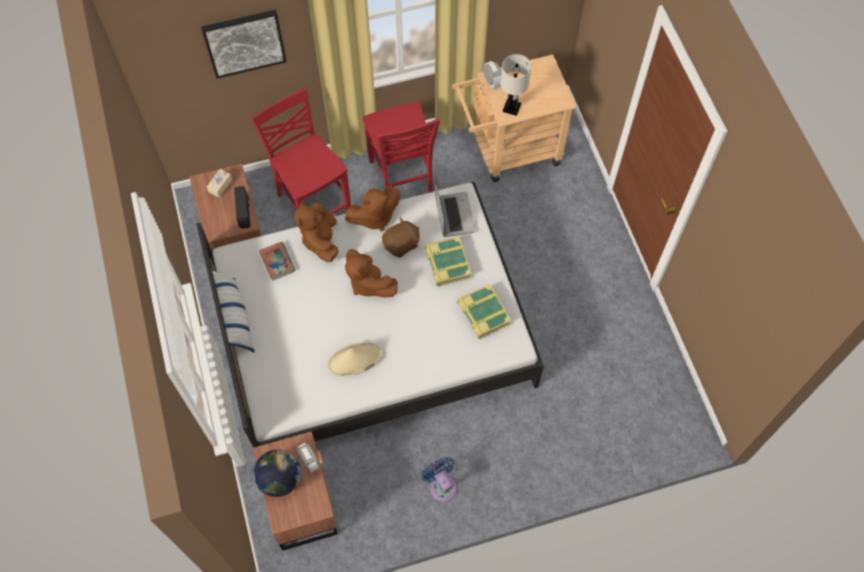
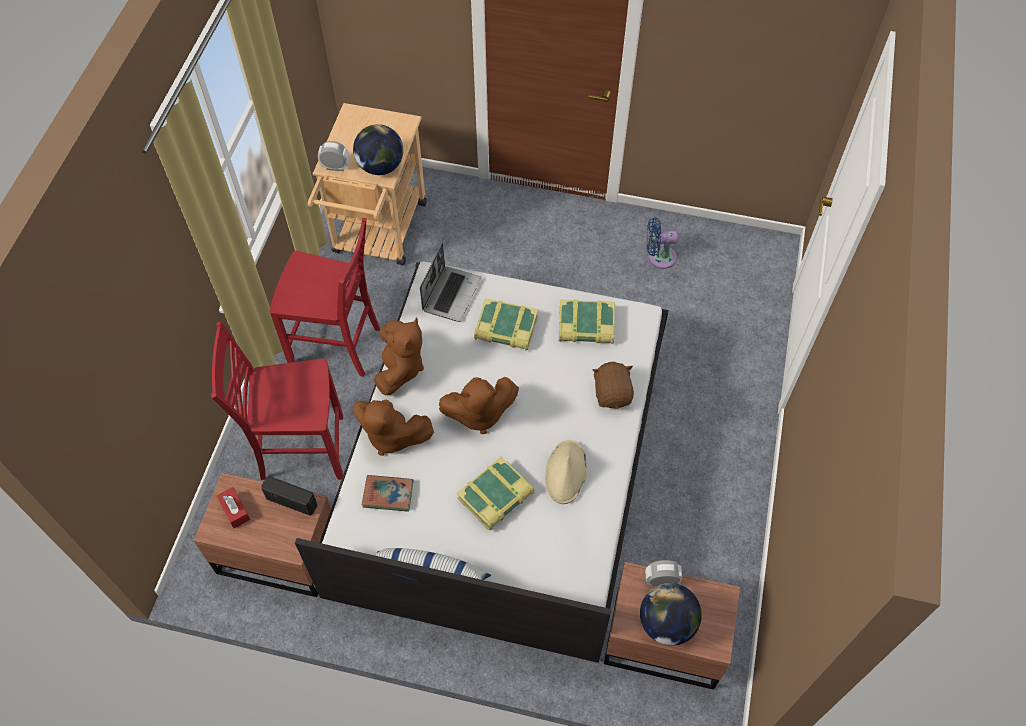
camera: 60 degrees left, 5 degrees down
picture [201,10,287,79] -> none
beige tissue box [207,169,232,197] -> red tissue box [217,487,250,528]
brown plush toy [382,217,420,258] -> brown plush toy moved to [593,362,634,409]
blue fan [421,457,457,502] -> blue fan moved to [647,218,678,269]
laptop [435,181,476,237] -> laptop turned 90 degrees clockwise [420,243,481,322]
white table lamp [500,54,532,116] -> globe [353,124,403,175]
none -> book [457,456,535,530]

